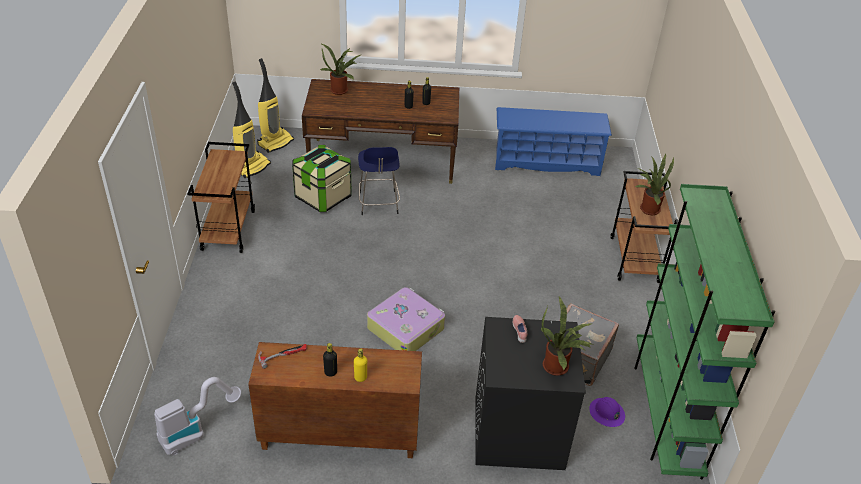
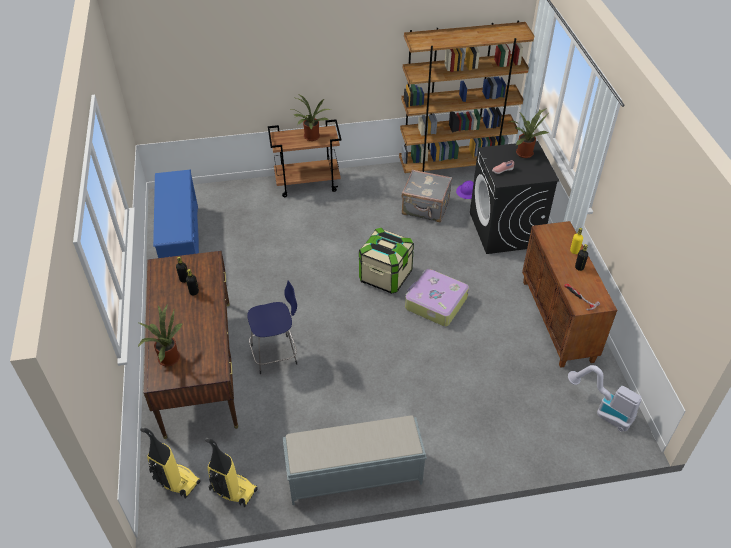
camera: 100 degrees left, 5 degrees up
brown cart [187,142,255,253] -> grey bench [283,416,427,505]
storage box [292,145,352,212] -> storage box moved to [359,228,414,294]
green bookcase [634,184,775,480] -> brown bookcase [399,20,534,173]

